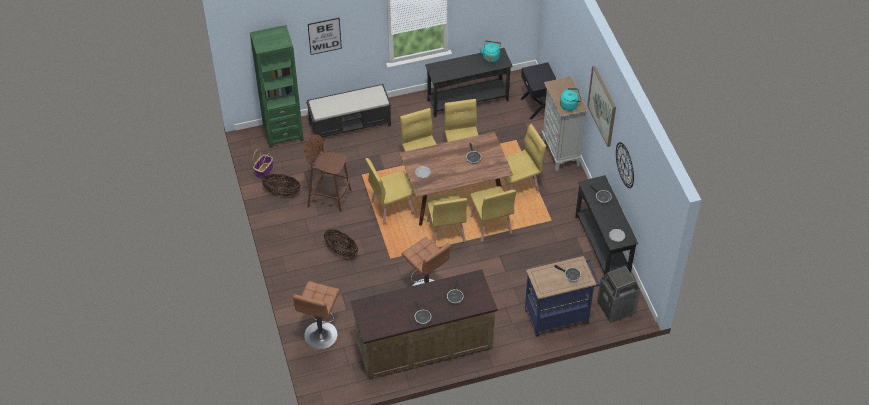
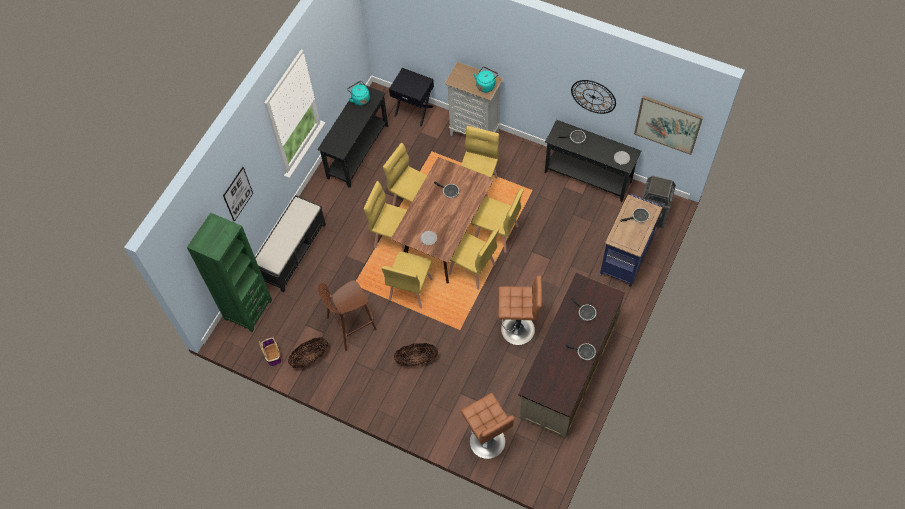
camera: 45 degrees left, 10 degrees up
picture [587,66,616,147] -> picture moved to [634,96,703,155]

